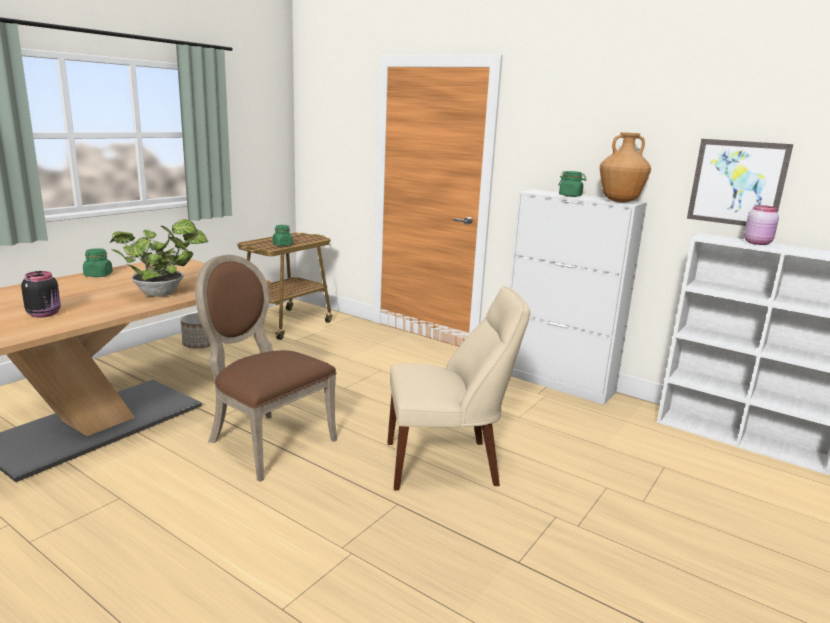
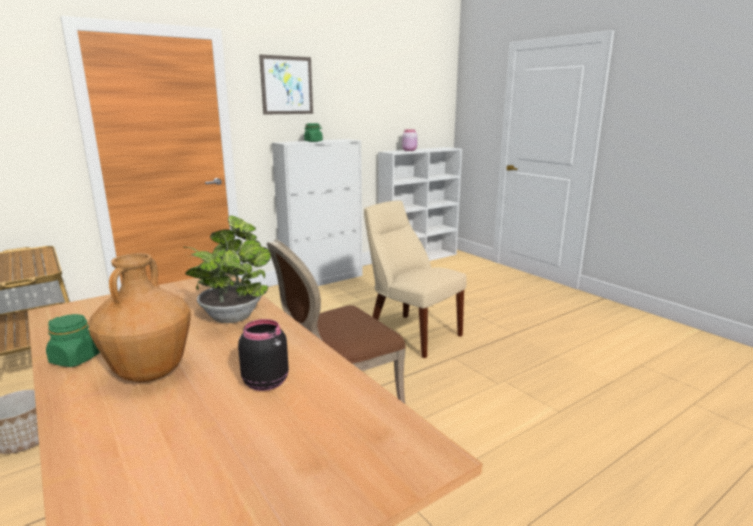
camera: 70 degrees left, 0 degrees up
green jar [273,225,293,246] -> none
beige chair [387,286,530,491] -> beige chair turned 60 degrees counterclockwise [364,200,467,358]
brown vase [600,132,651,202] -> brown vase moved to [88,253,191,382]
picture [687,139,793,226] -> picture moved to [259,55,313,115]

